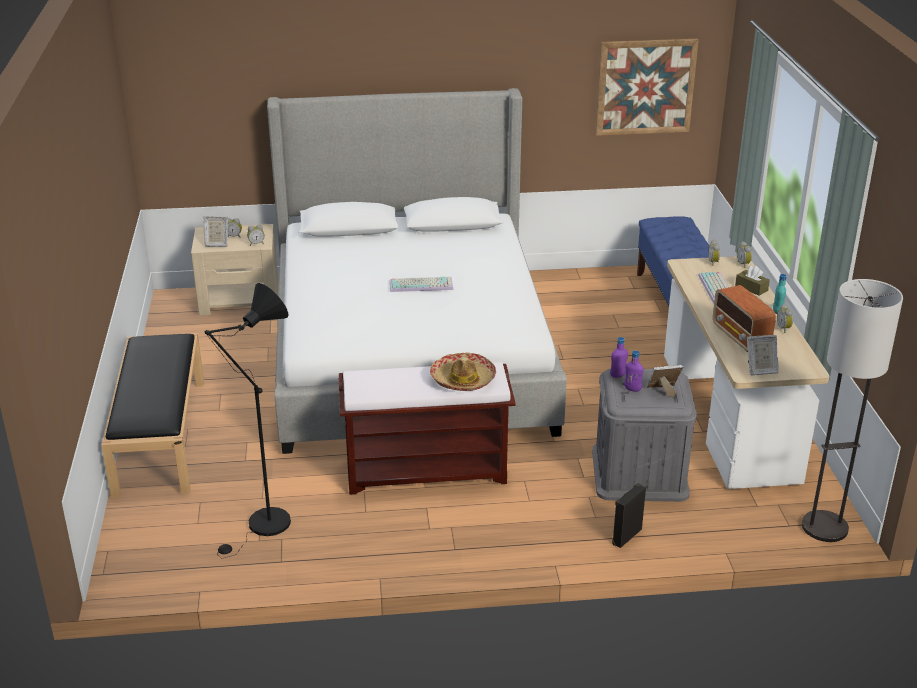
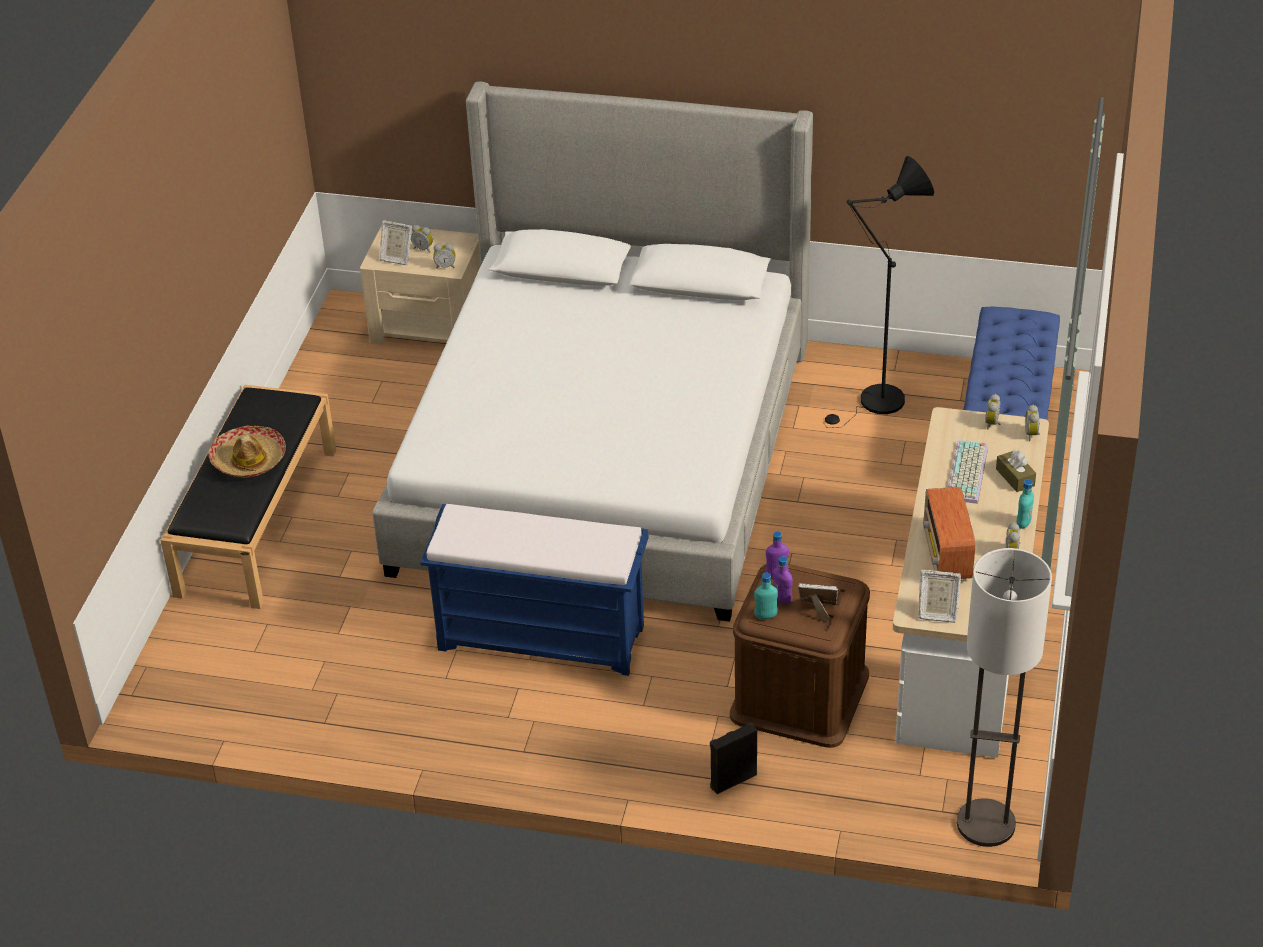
camera: 20 degrees right, 10 degrees up
black floor lamp [204,283,291,558] -> black floor lamp moved to [824,156,934,428]
brown bench [338,362,516,495] -> blue bench [420,504,649,676]
keyboard [390,277,453,292] -> none
hat [430,353,496,391] -> hat moved to [209,425,286,478]
grey storage box [592,369,697,502] -> brown storage box [730,564,870,748]
picture [596,39,699,136] -> none
none -> turquoise bottle [754,573,778,619]

